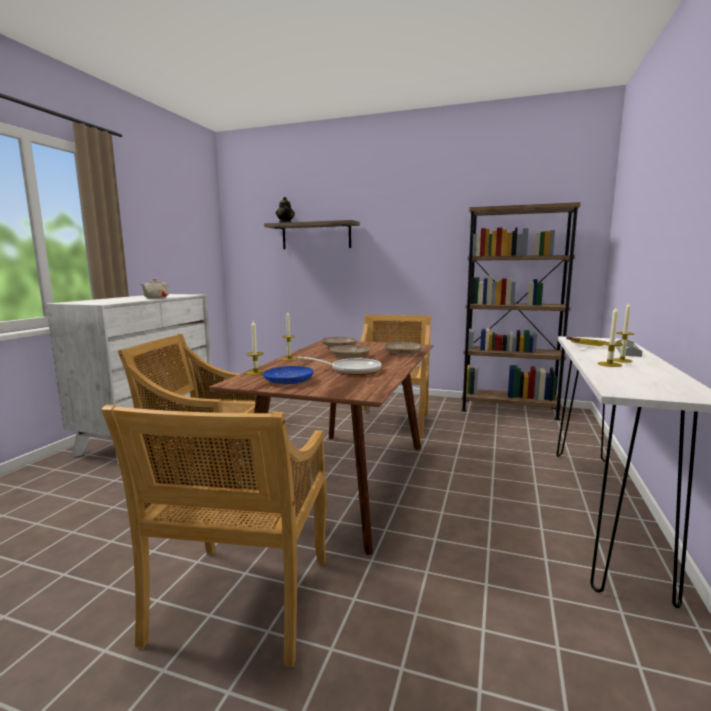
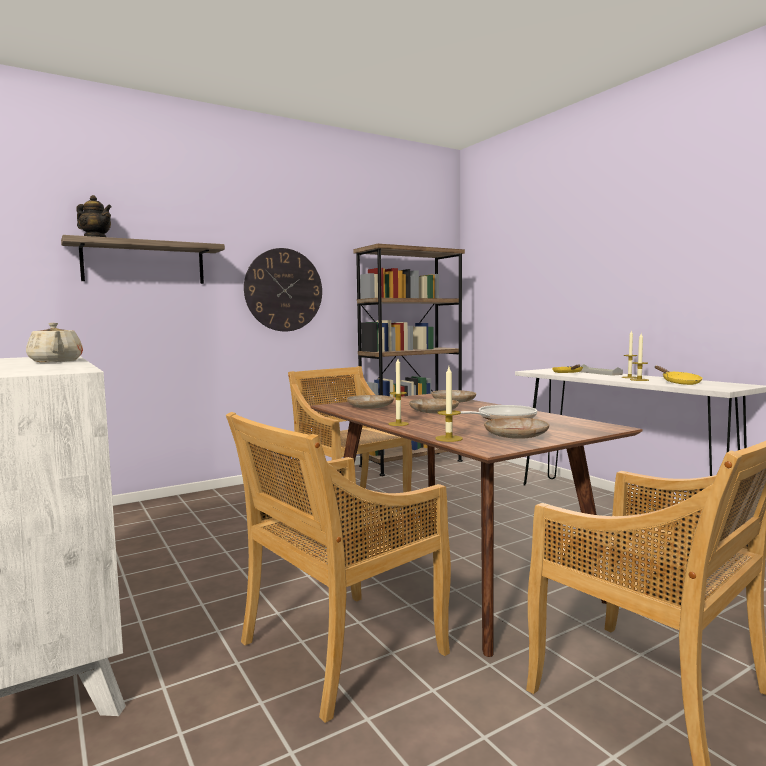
camera: 50 degrees left, 5 degrees down
blue plate [263,366,314,384] -> beige plate [484,418,549,439]
none -> wall clock [244,248,322,332]
none -> yellow frying pan [655,366,702,385]

